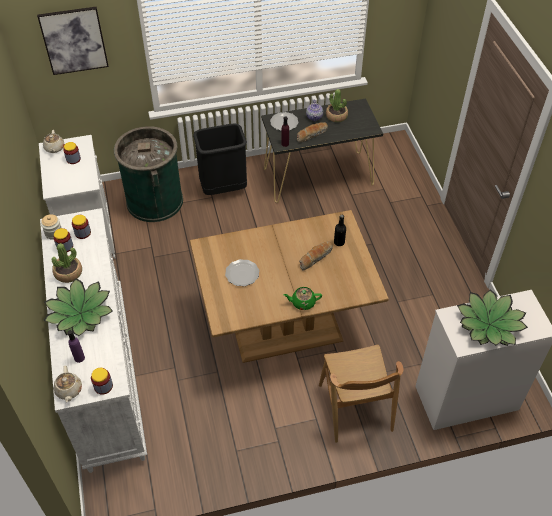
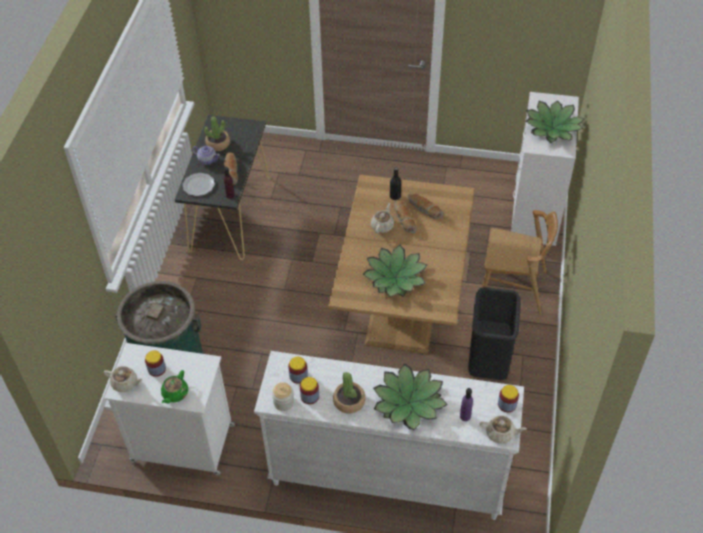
camera: 65 degrees left, 0 degrees up
picture [37,7,109,75] -> none
black trash can [193,124,247,195] -> black trash can moved to [468,287,521,380]
plate [225,259,259,286] -> potted plant [363,245,427,297]
green teapot [283,287,322,310] -> green teapot moved to [161,370,188,403]
none -> beige teapot [371,203,394,233]
none -> bread [407,193,443,219]

